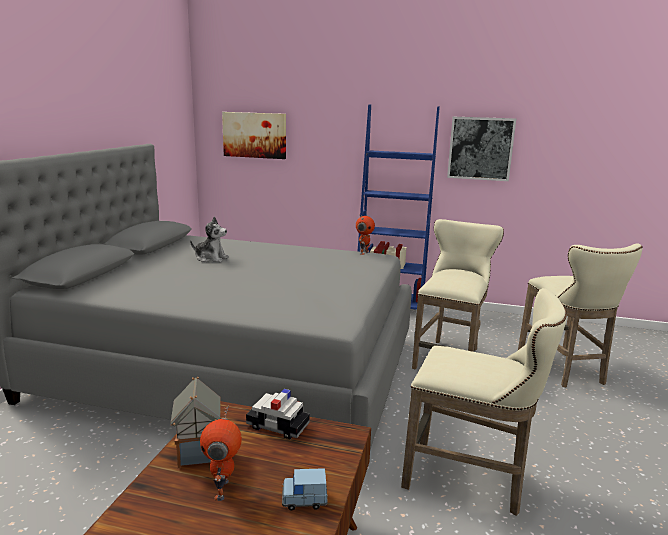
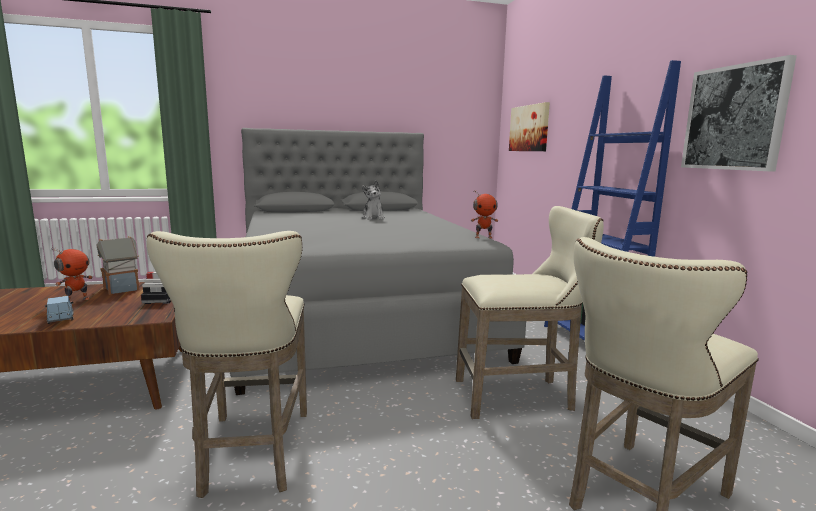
camera: 60 degrees right, 5 degrees down
toy robot [200,406,242,501] -> toy robot turned 150 degrees clockwise [52,247,93,302]

